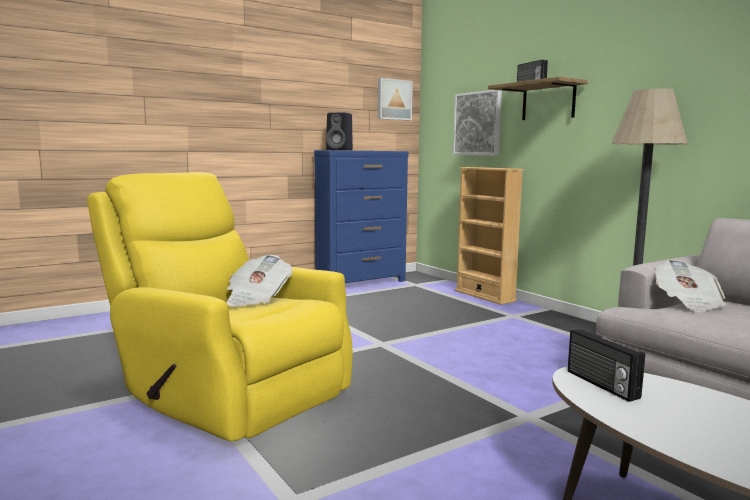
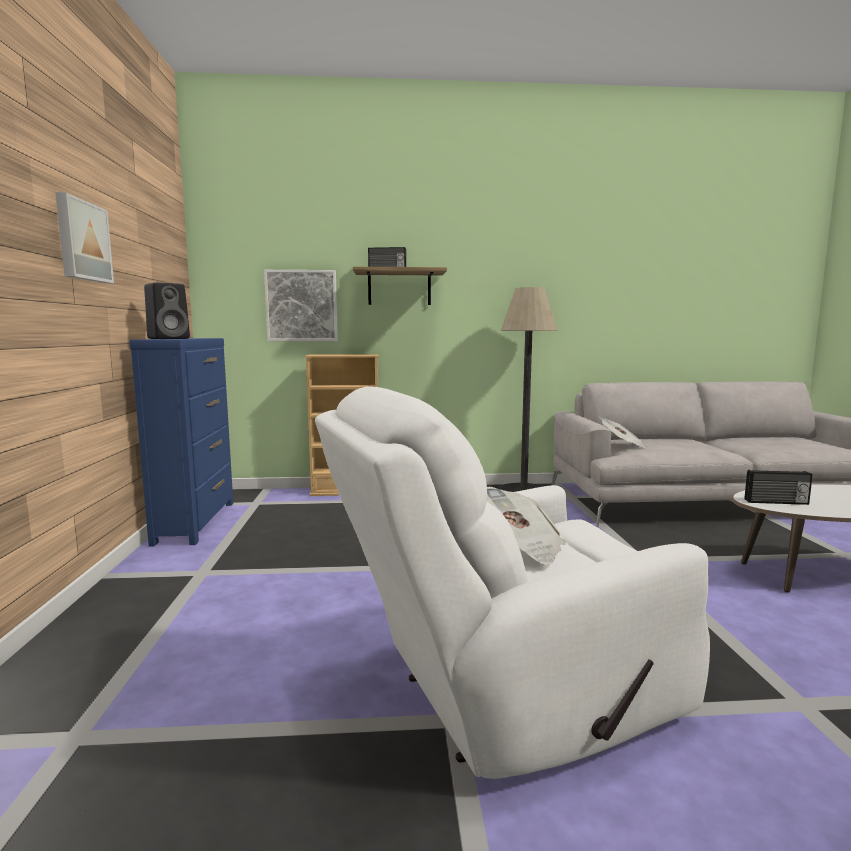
camera: 60 degrees left, 0 degrees up
yellow armchair [87,172,352,441] -> white armchair [315,386,710,779]
picture [378,78,413,120] -> picture moved to [55,192,114,283]

